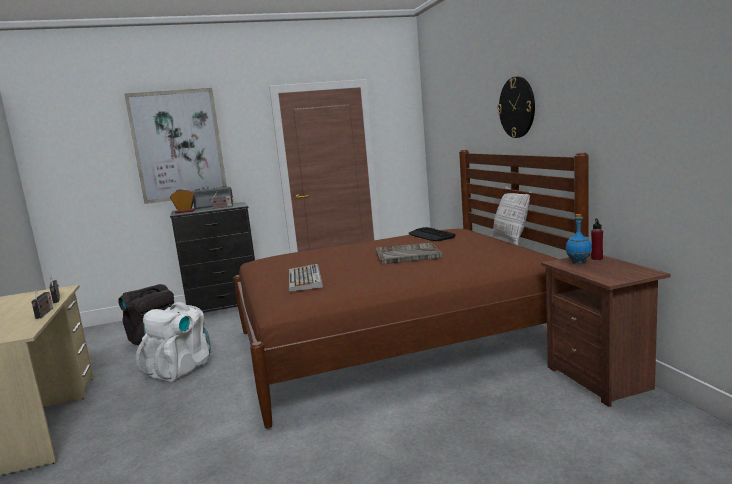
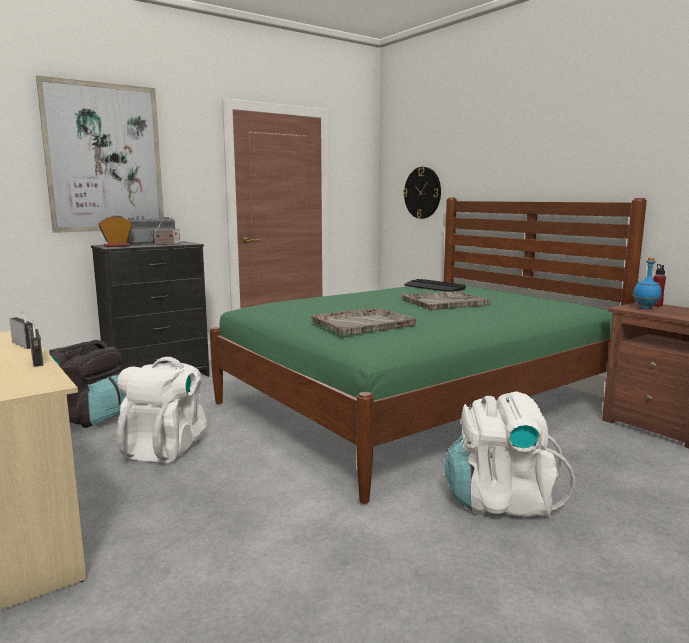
camera: 20 degrees left, 0 degrees up
brown bed [234,150,589,429] -> green bed [210,198,647,504]
keyboard [289,264,323,292] -> grey tray [312,308,416,335]
pillow [492,186,532,246] -> none
wall clock [497,76,535,138] -> wall clock moved to [403,167,441,219]
none -> white backpack [445,391,575,517]

